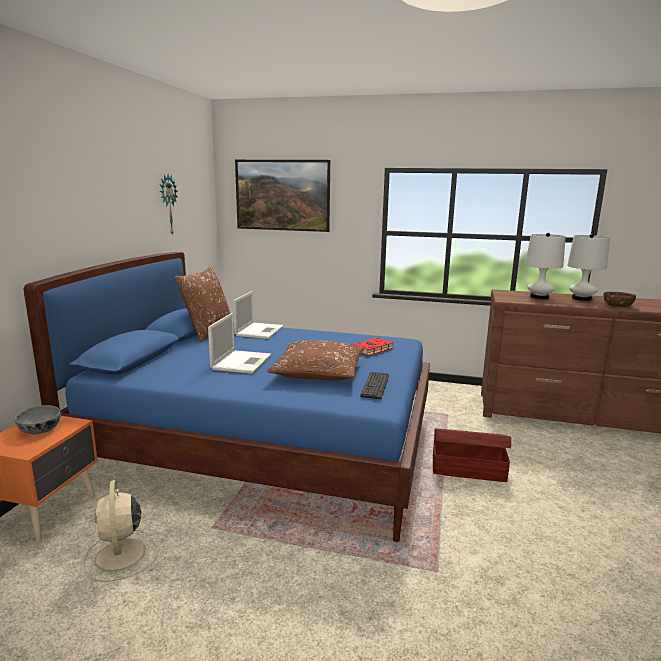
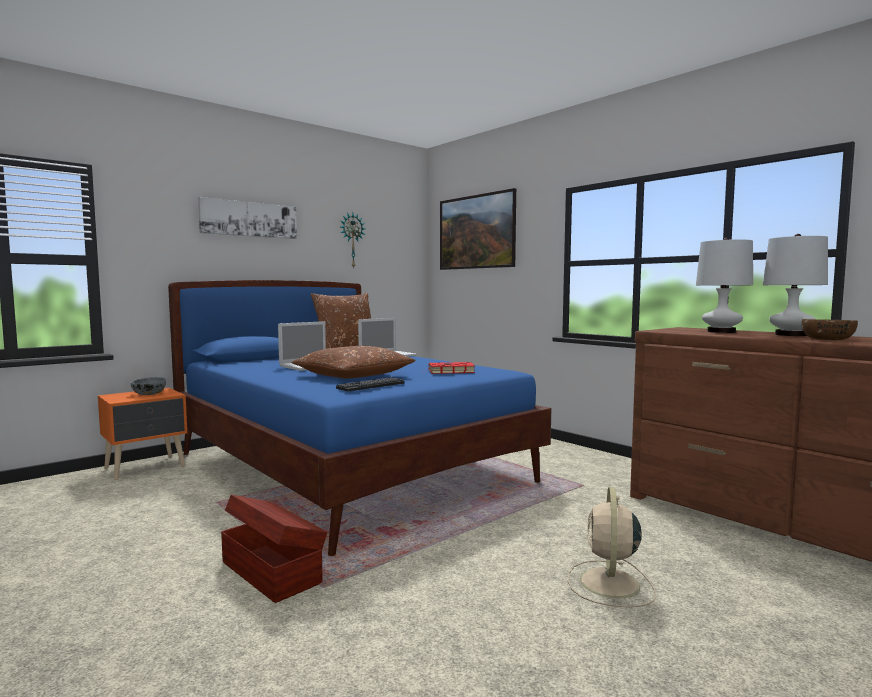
camera: 35 degrees right, 10 degrees down
beige fan [83,480,157,582] -> beige fan moved to [568,487,656,607]
brown storage box [433,428,511,482] -> brown storage box moved to [221,495,327,603]
none -> picture [198,197,297,239]

